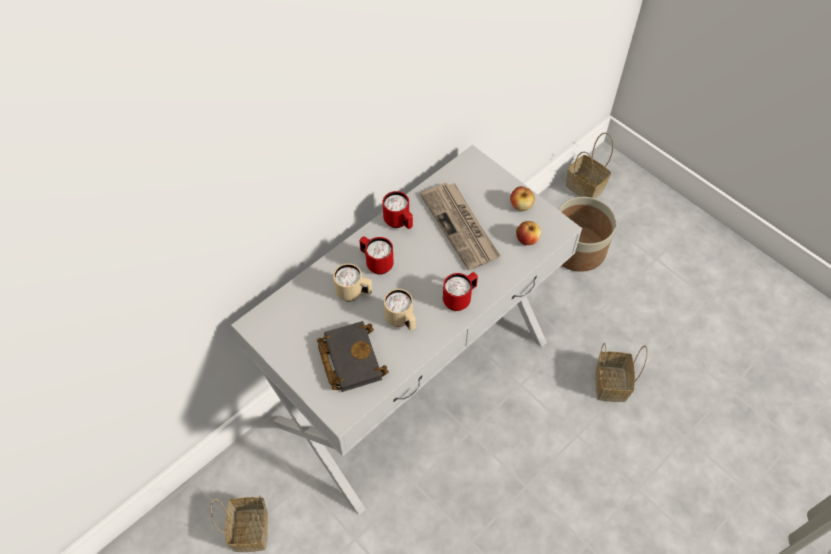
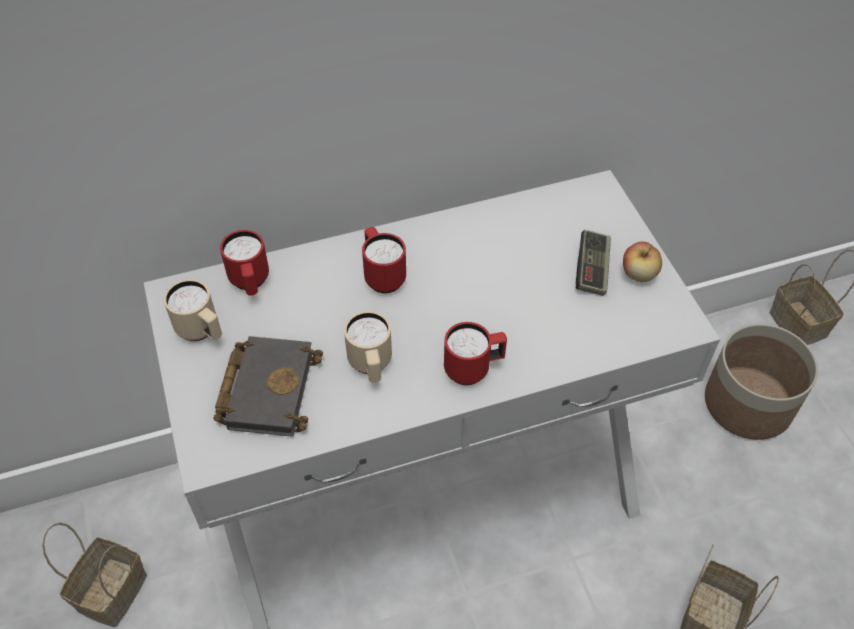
camera: 25 degrees right, 5 degrees down
beige mug [333,263,372,301] -> beige mug moved to [164,279,222,341]
red mug [383,191,413,229] -> red mug moved to [220,230,269,296]
newspaper [420,183,500,271] -> none
apple [516,221,541,245] -> none
none -> game controller [576,230,611,296]

